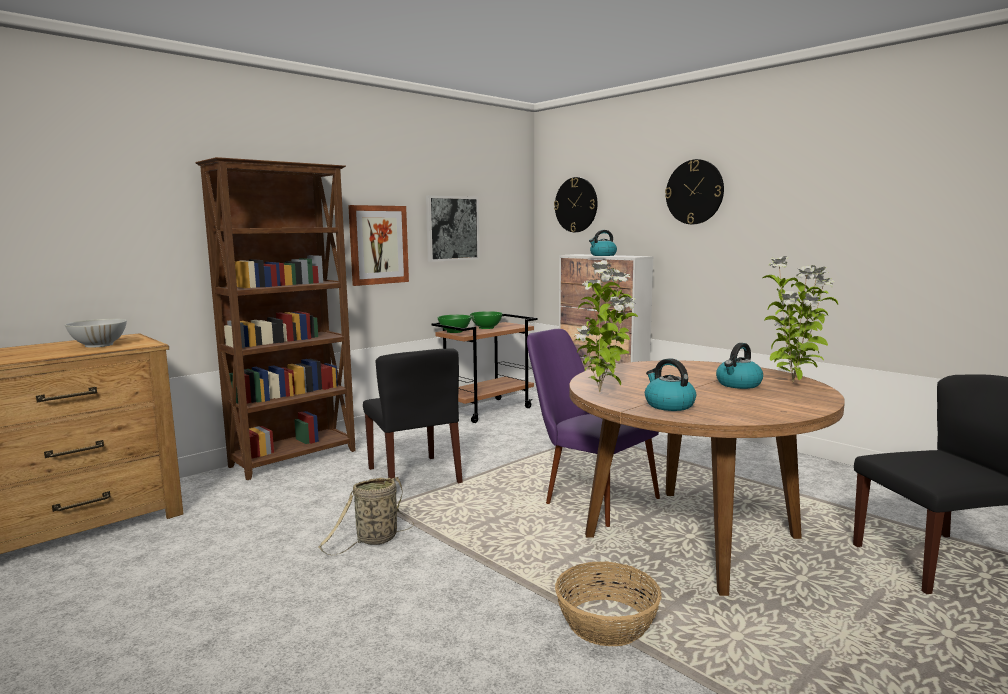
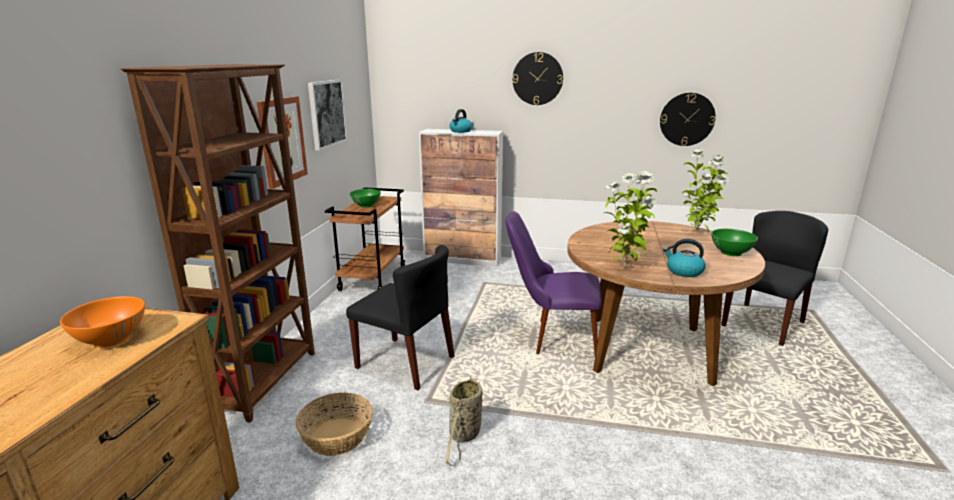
camera: 35 degrees left, 10 degrees up
white bowl [65,318,127,348] -> orange bowl [60,296,145,347]
green bowl [437,315,471,333] -> green bowl moved to [711,229,758,256]
wall clock [554,177,597,232] -> wall clock moved to [660,93,716,146]
basket [555,561,662,646] -> basket moved to [296,392,373,456]
kettle [716,343,763,389] -> none

